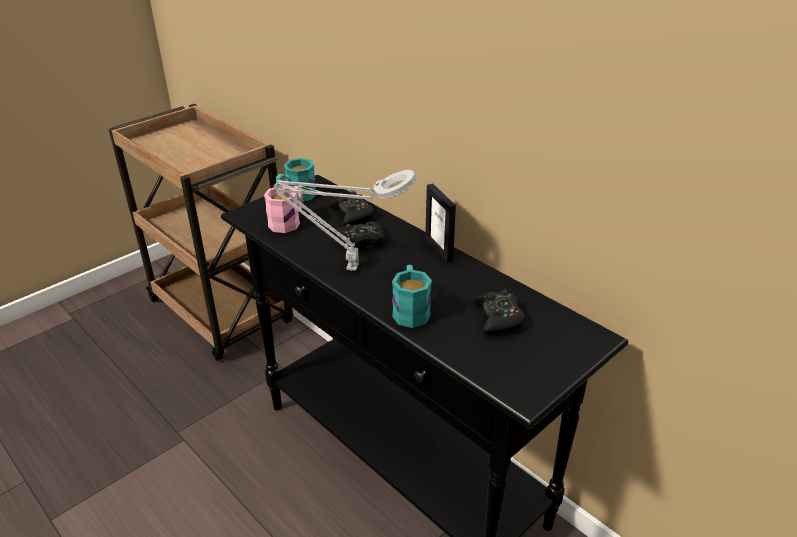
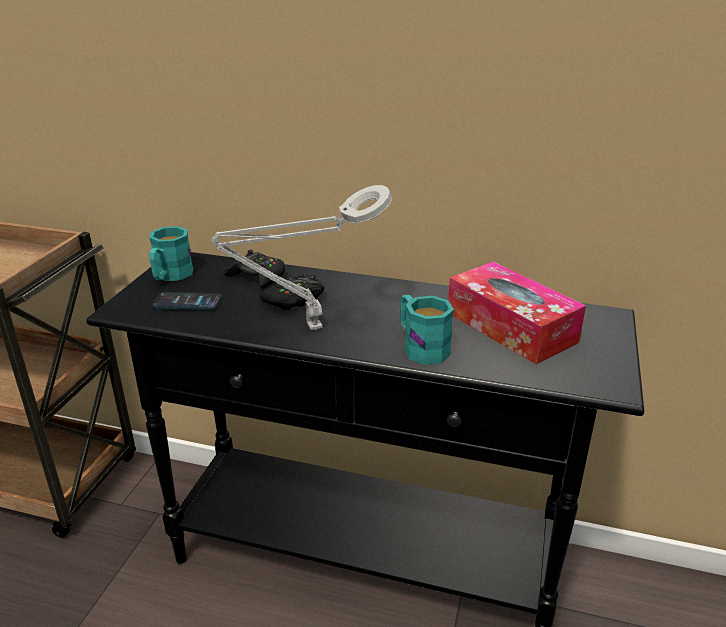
camera: 30 degrees left, 5 degrees down
pink mug [264,186,303,233] -> phone [152,292,222,310]
picture frame [425,183,456,262] -> none
black game controller [472,289,525,334] -> tissue box [448,262,586,364]

